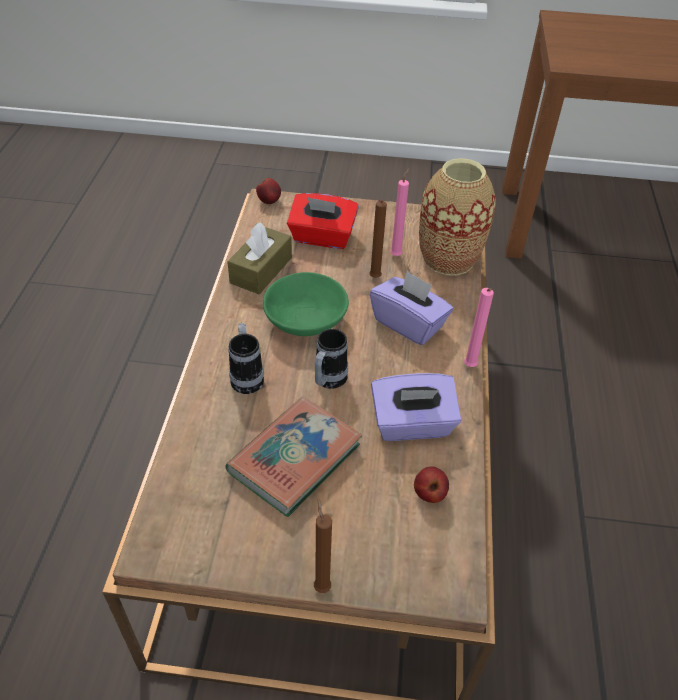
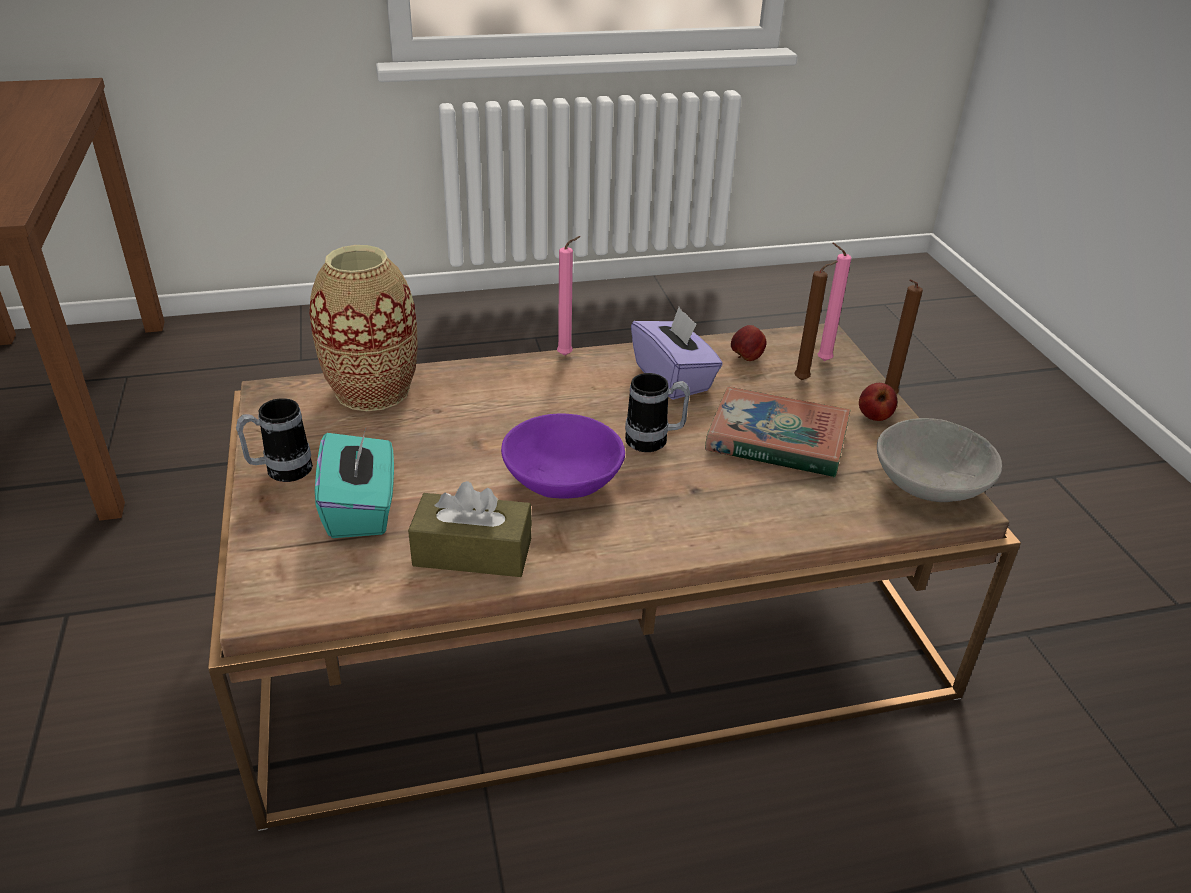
camera: 110 degrees left, 10 degrees down
mug [228,323,264,394] -> mug moved to [236,398,313,482]
apple [256,178,281,204] -> apple moved to [859,383,897,421]
green bowl [263,272,349,336] -> purple bowl [501,413,625,498]
red tissue box [287,193,359,249] -> turquoise tissue box [315,426,394,538]
brown candle [369,200,387,278] -> brown candle moved to [794,261,838,380]
purple tissue box [370,271,453,345] -> none
pink candle [390,168,410,256] -> pink candle moved to [818,243,851,361]
none -> grey bowl [877,418,1002,502]

